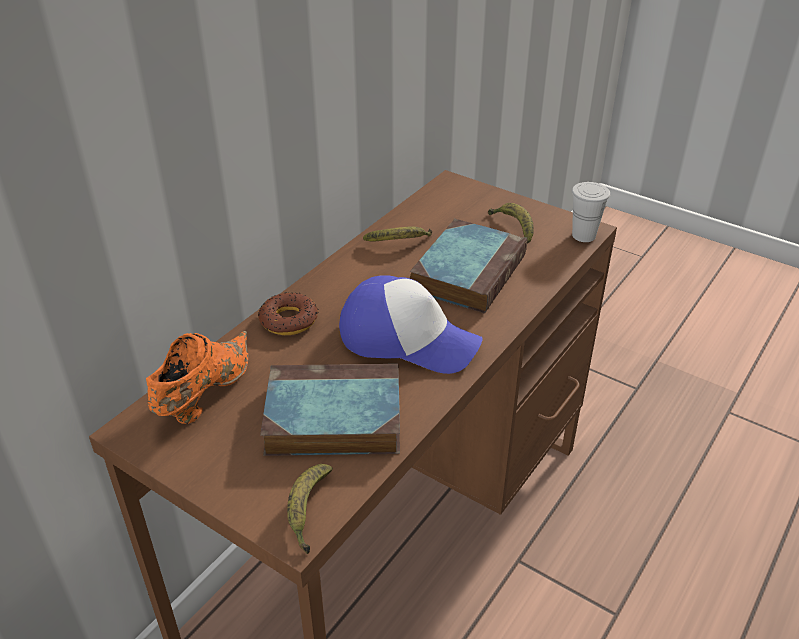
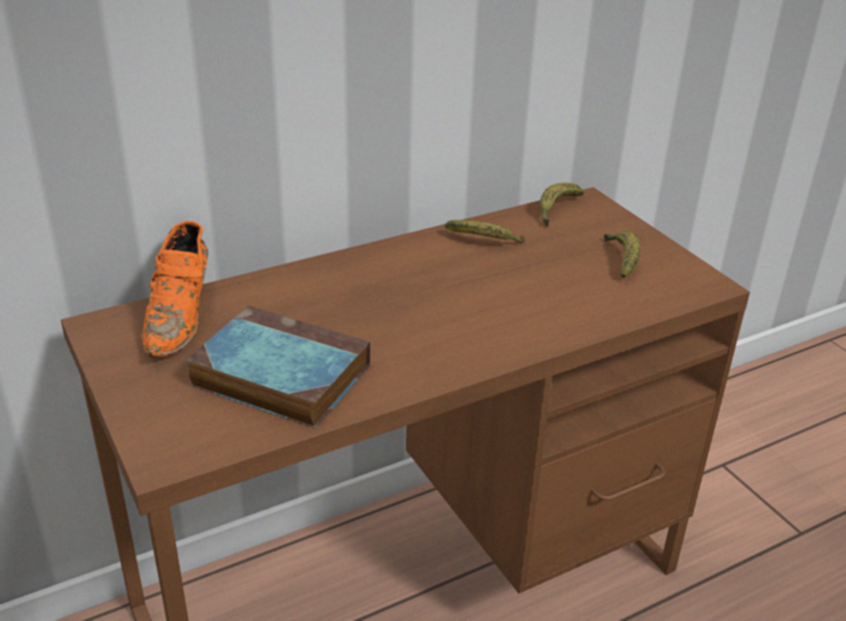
camera: 25 degrees right, 5 degrees down
orange shoe [146,331,248,424] -> orange shoe turned 135 degrees clockwise [141,221,208,357]
donut [258,293,319,335] -> none
banana [287,464,333,554] -> banana moved to [540,183,584,227]
cap [339,275,483,374] -> none
book [410,219,527,313] -> none
white cup [572,182,610,242] -> none

